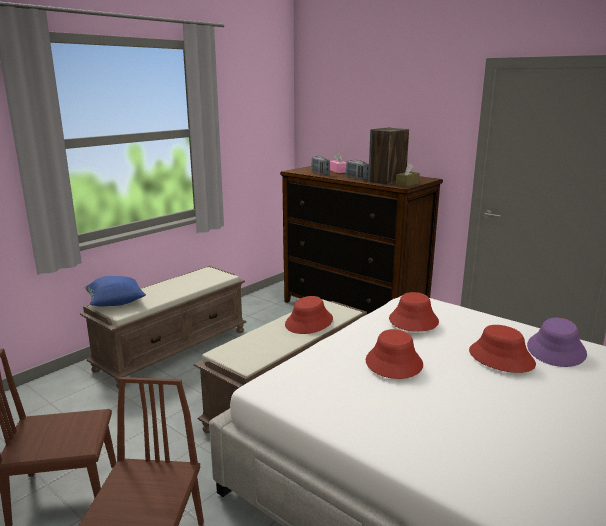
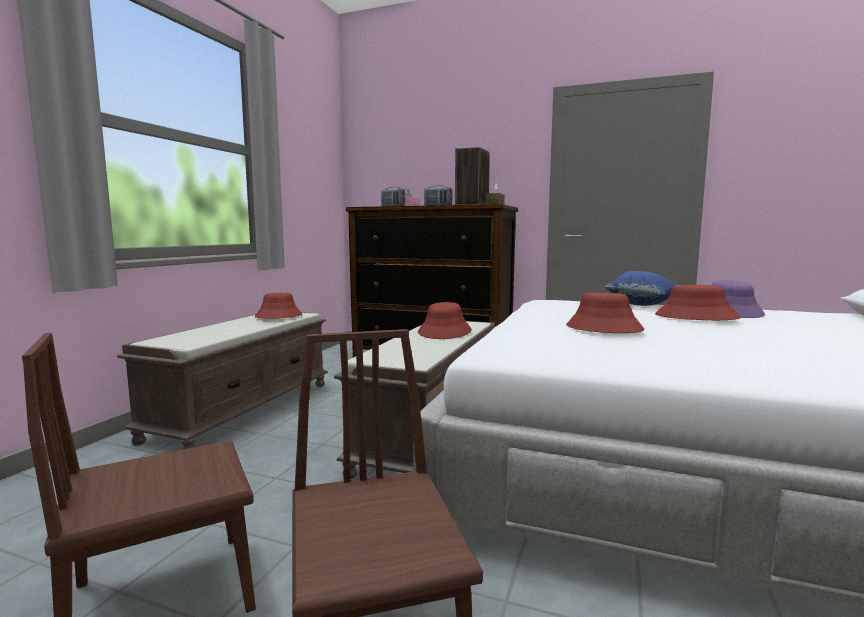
camera: 20 degrees left, 10 degrees down
blue pillow [84,276,146,307] -> blue pillow moved to [604,271,676,306]
red hat [389,292,439,332] -> red hat moved to [255,293,302,319]

